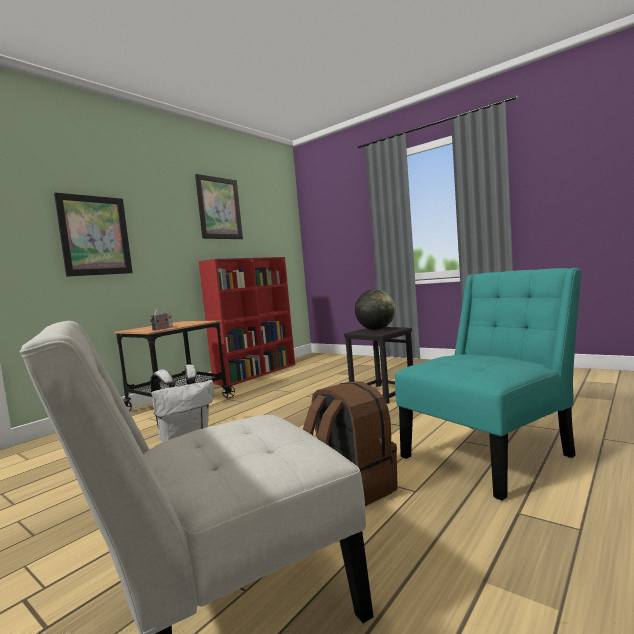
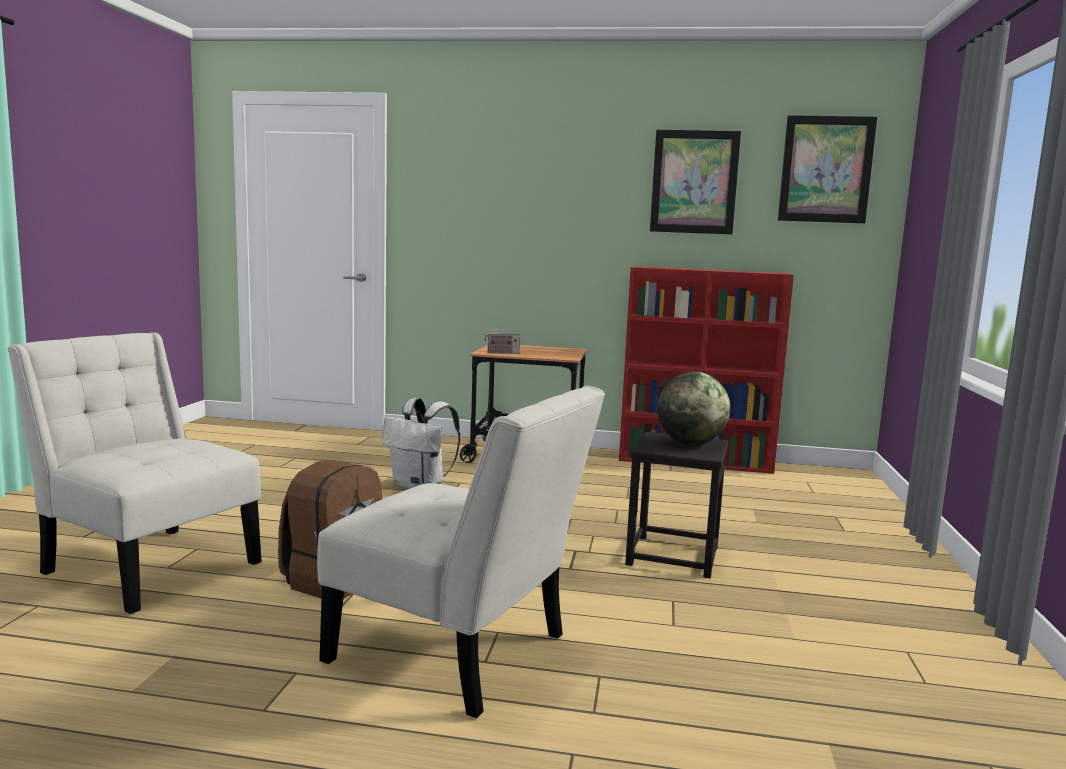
camera: 60 degrees right, 5 degrees up
picture [54,193,133,277] -> picture moved to [778,115,877,223]
turquoise chair [395,268,582,501] -> white chair [317,386,605,718]

